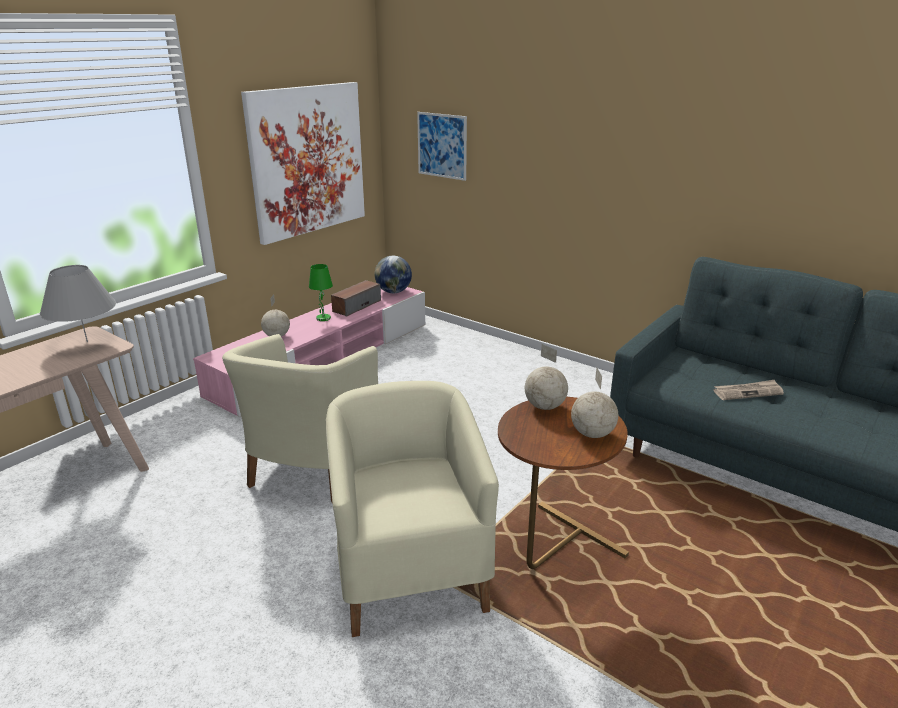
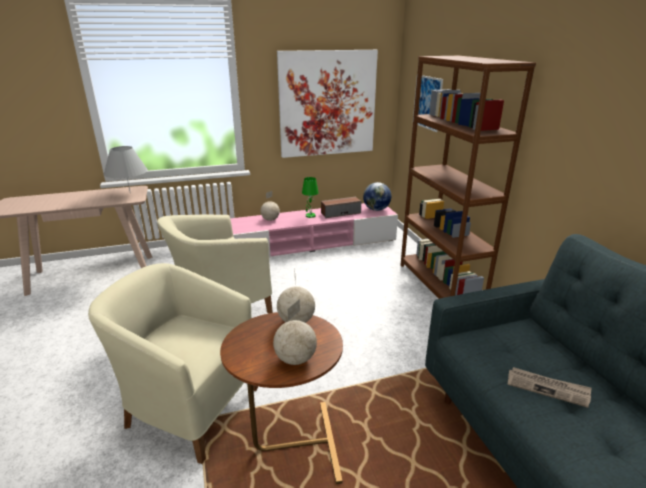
camera: 35 degrees right, 0 degrees up
beige armchair [326,381,499,637] -> beige armchair turned 90 degrees counterclockwise [88,263,258,464]
none -> brown bookcase [400,56,536,299]

